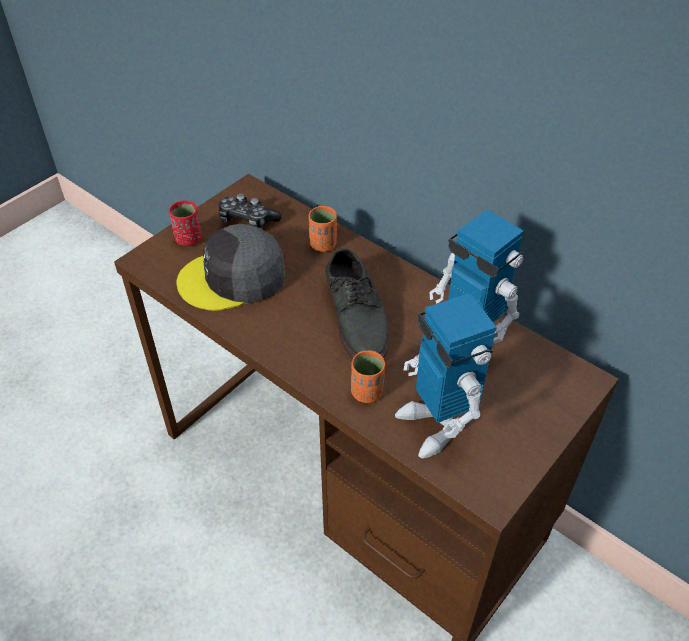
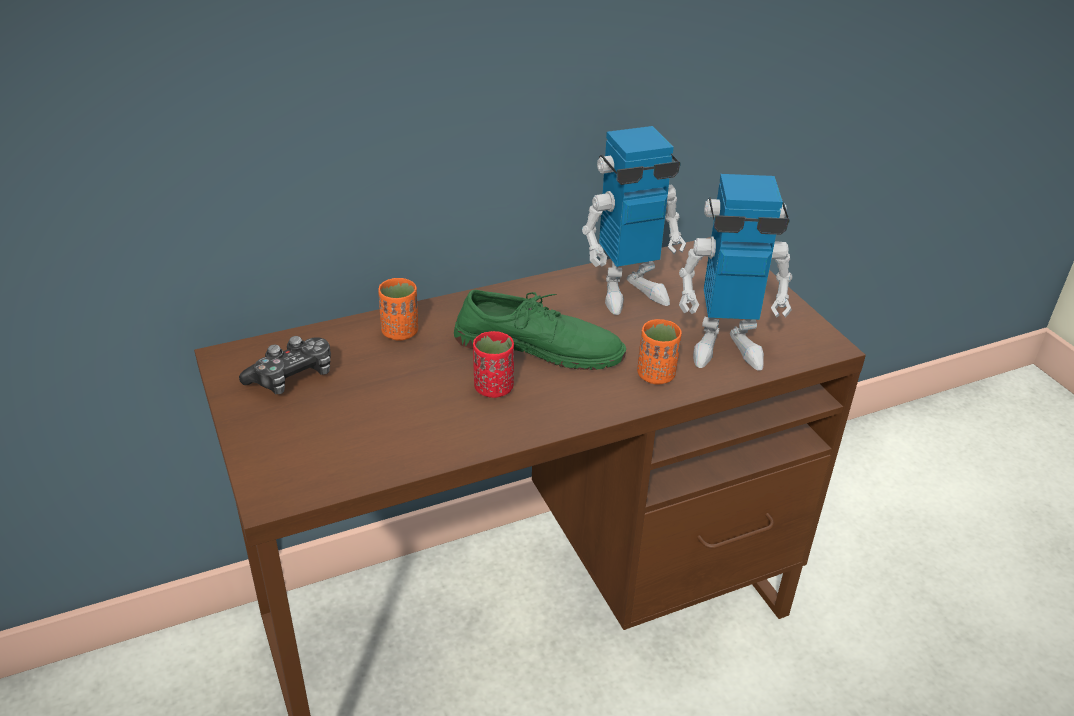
camera: 65 degrees left, 10 degrees down
red cup [169,201,202,246] -> red cup moved to [473,331,514,398]
grey cap [176,224,286,311] -> none
grey shoe [325,248,389,359] -> green shoe [454,290,626,370]

